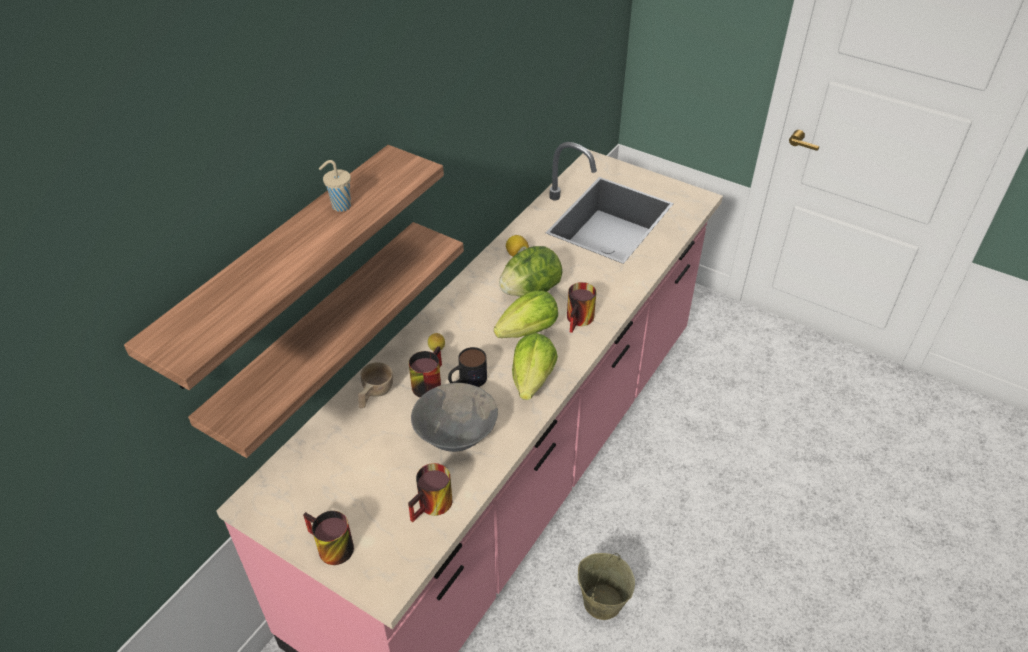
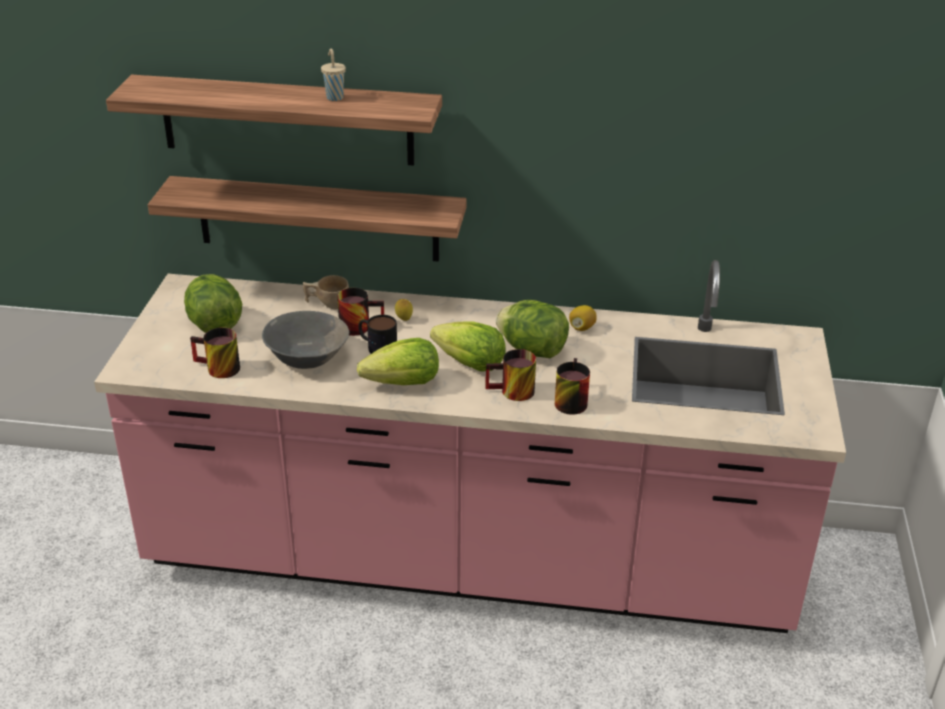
camera: 65 degrees right, 10 degrees down
mug [303,511,354,565] -> mug moved to [555,358,590,415]
beige bucket [578,553,635,620] -> none
none -> lettuce [184,274,242,333]

